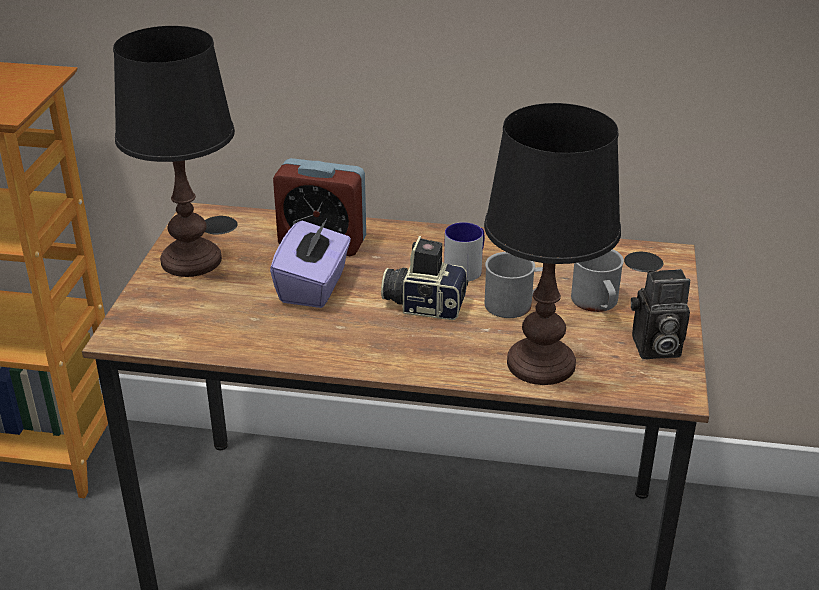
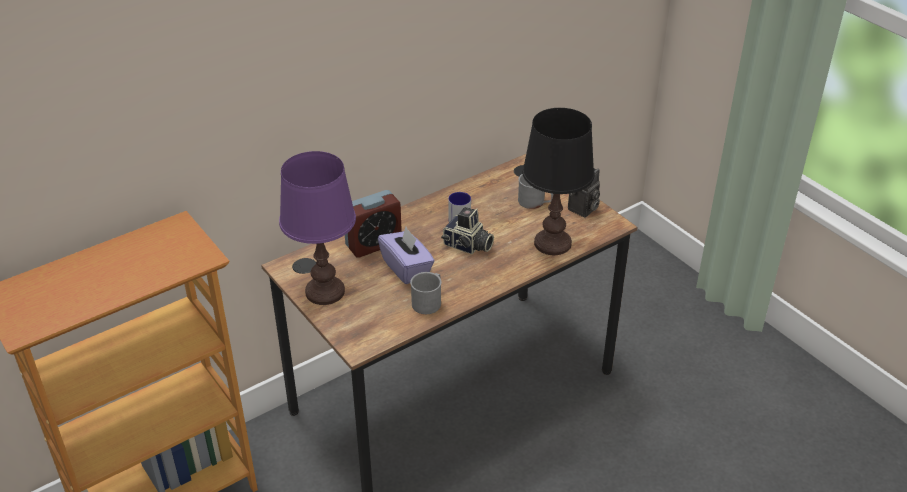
camera: 45 degrees left, 5 degrees up
black table lamp [113,26,235,277] -> purple table lamp [279,151,356,305]
camera [381,236,468,320] -> camera turned 120 degrees counterclockwise [441,207,494,254]
grey mug [484,252,543,318] -> grey mug moved to [410,272,442,314]

